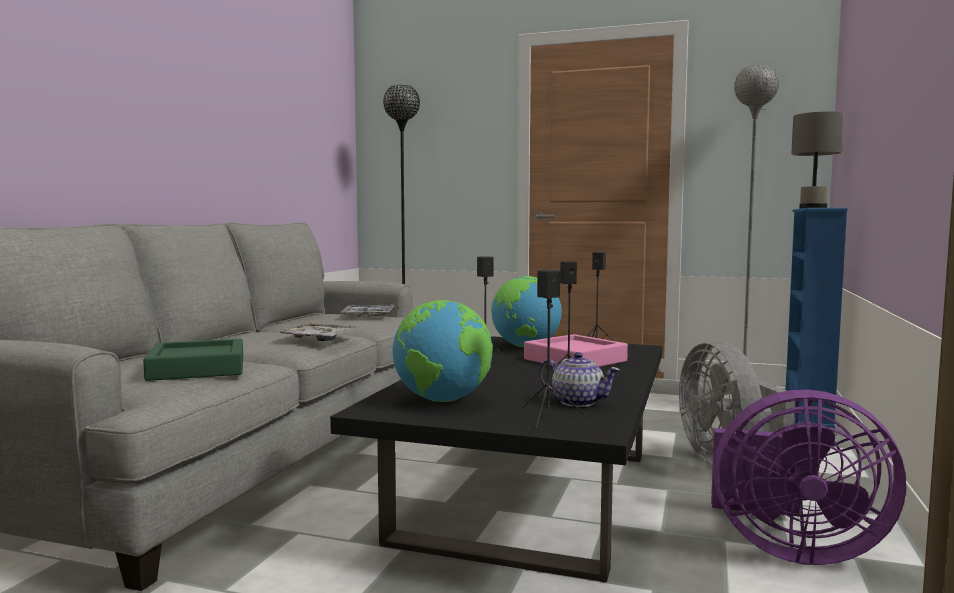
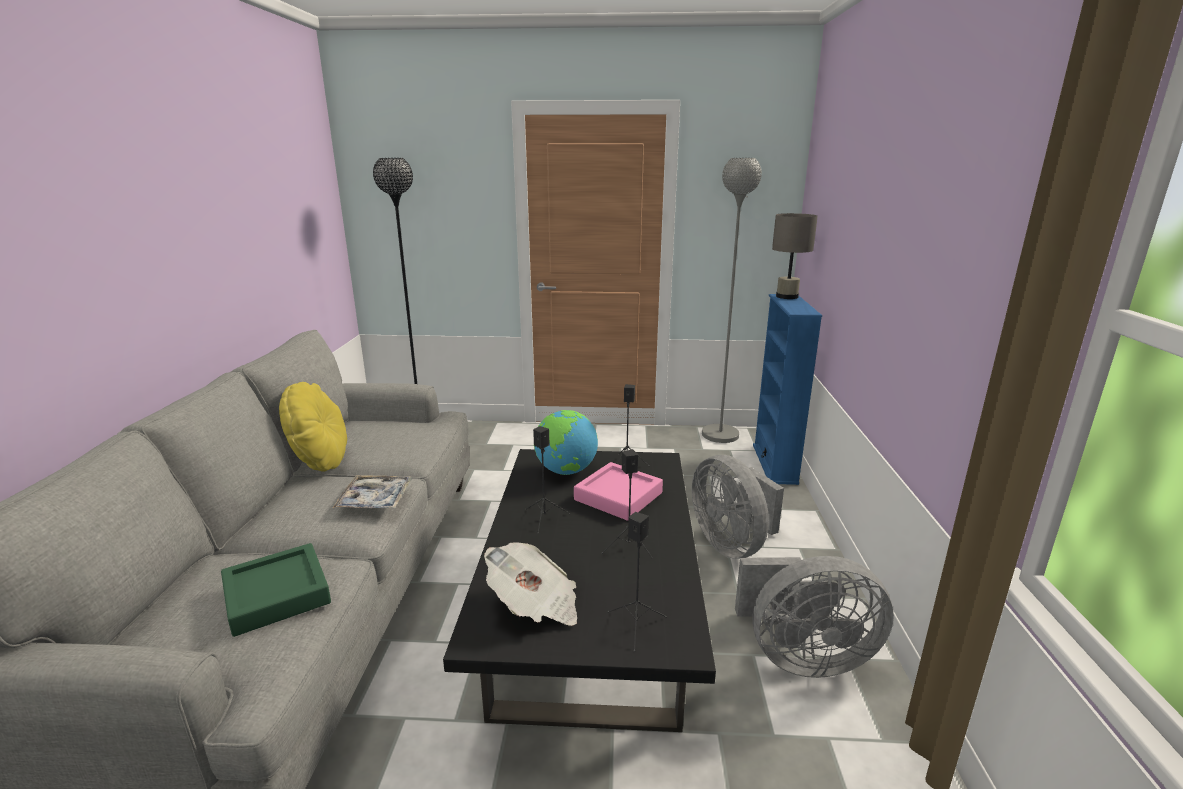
camera: 15 degrees left, 15 degrees up
tray [340,304,395,317] -> none
globe [393,300,493,402] -> newspaper [484,542,577,626]
teapot [539,352,620,407] -> none
purple fan [711,390,906,565] -> grey fan [735,556,894,678]
none -> yellow pillow [279,382,347,472]

